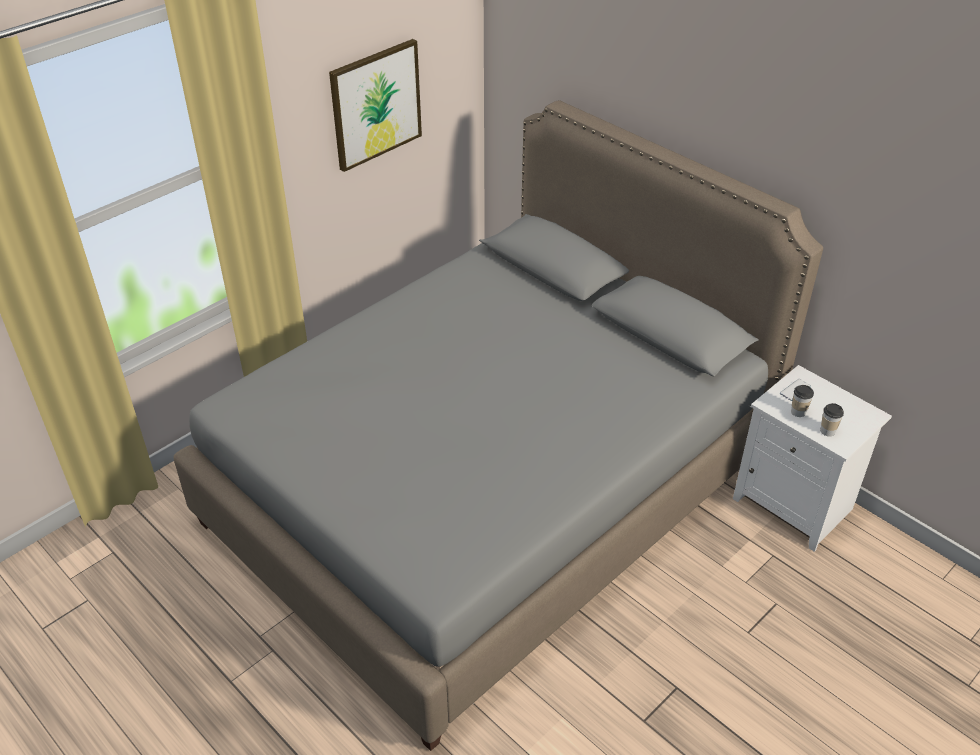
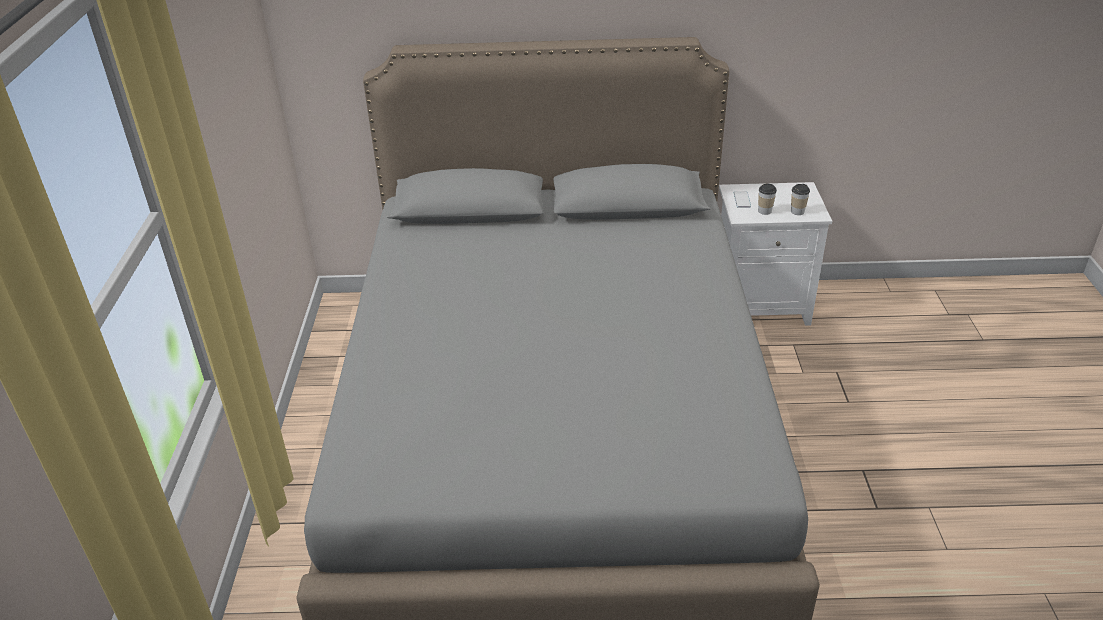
camera: 45 degrees left, 5 degrees down
picture [329,39,422,172] -> none

